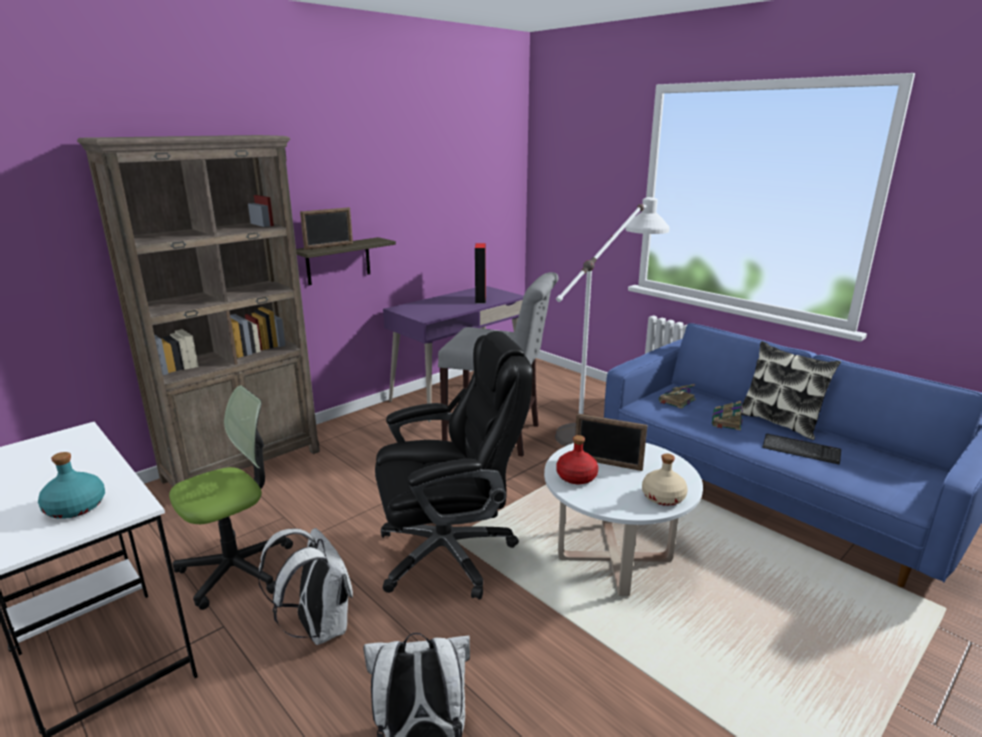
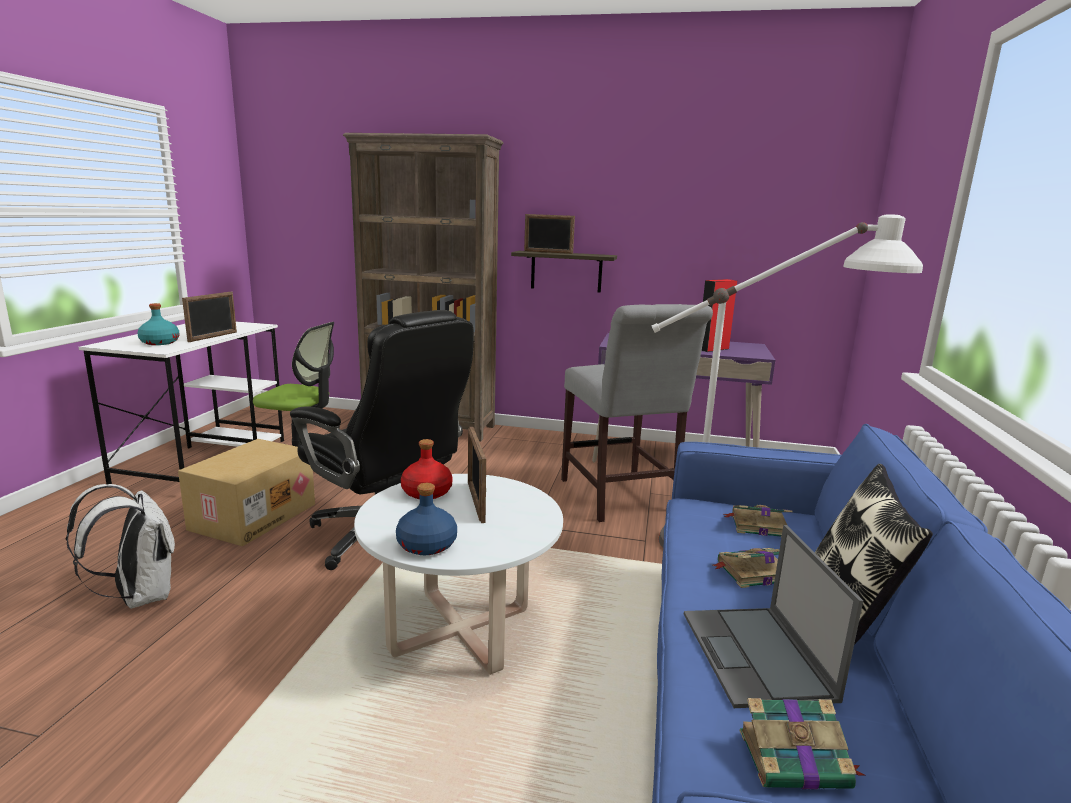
camera: 55 degrees right, 5 degrees down
white backpack [258,528,353,645] -> cardboard box [178,439,315,546]
beige bottle [642,454,688,506] -> blue bottle [396,483,457,555]
keyboard [762,434,841,465] -> laptop [684,525,863,708]
none -> picture frame [182,292,237,342]
none -> book [740,698,866,789]

